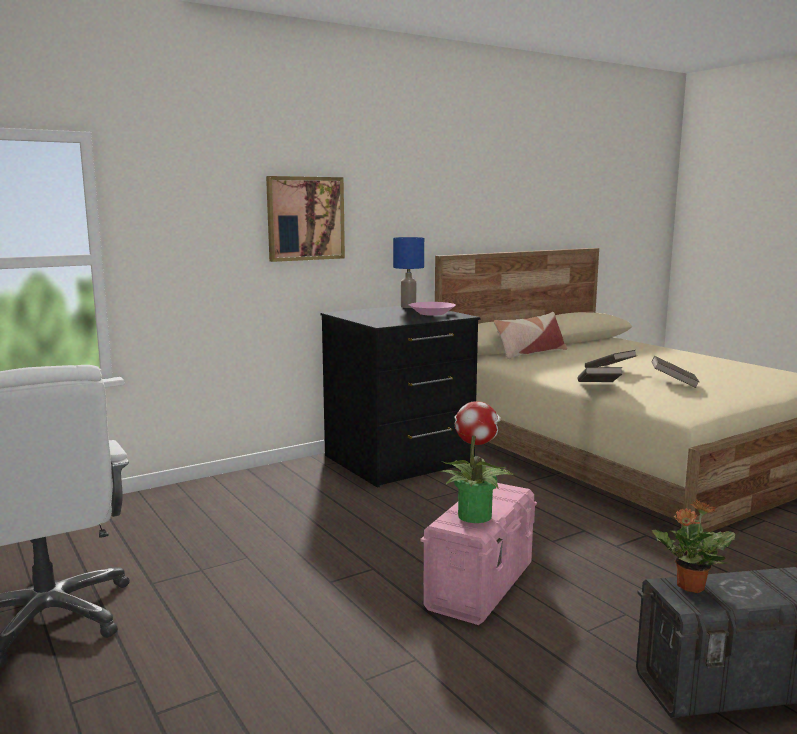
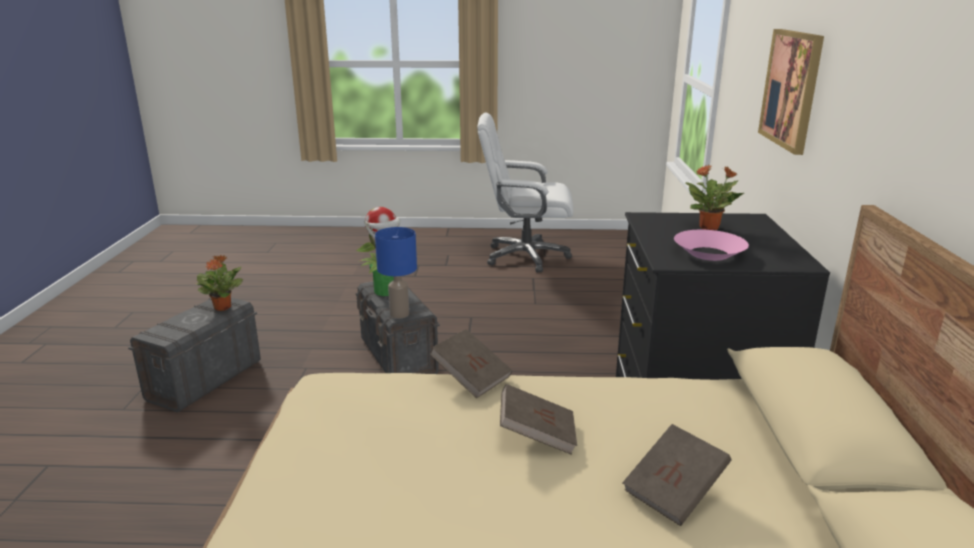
camera: 125 degrees right, 10 degrees up
blue table lamp [393,237,424,308] -> blue table lamp moved to [375,227,417,319]
pink storage box [420,483,537,625] -> grey storage box [356,281,440,374]
pillow [494,312,567,359] -> none
brown book [651,356,699,388] -> brown book moved to [622,424,732,526]
none -> potted plant [686,165,744,230]

